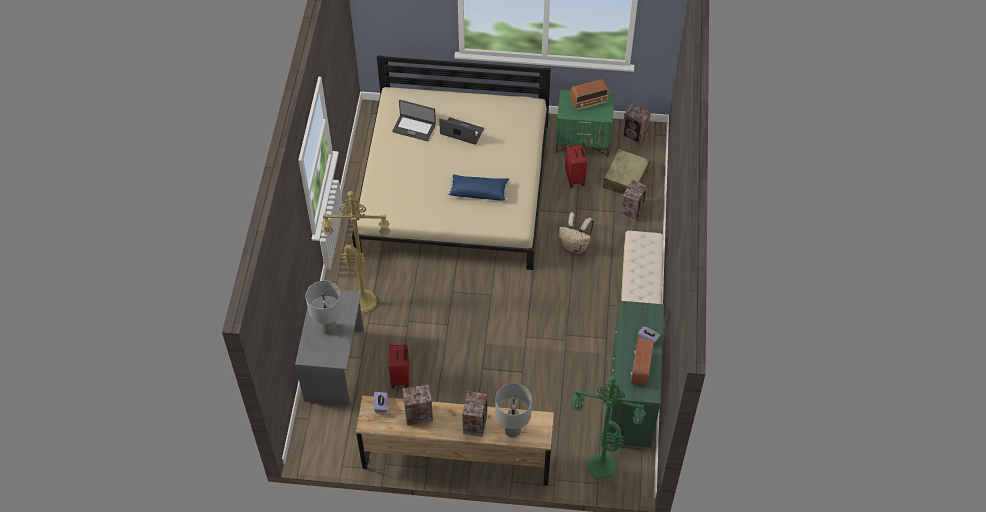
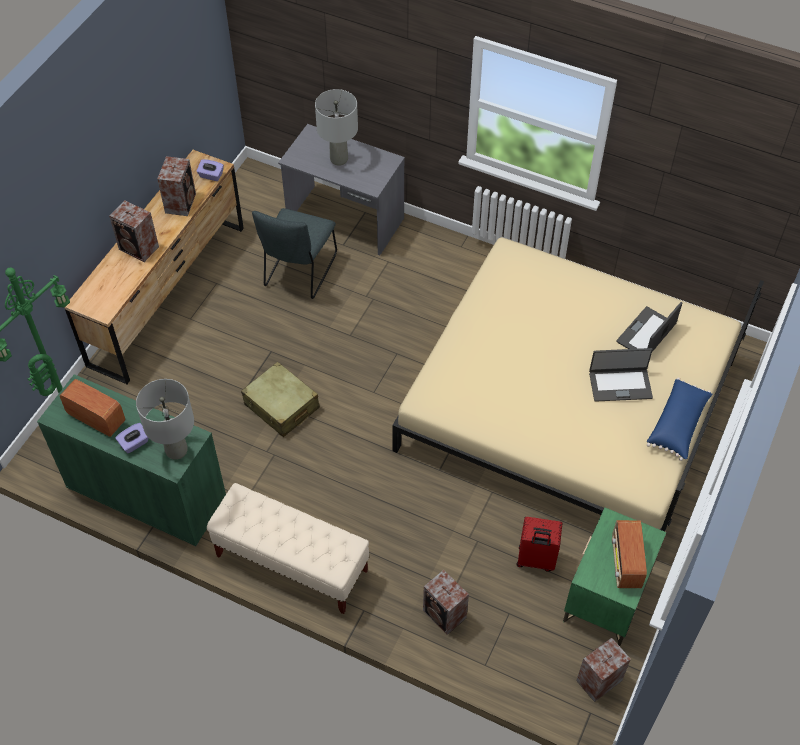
camera: 110 degrees right, 0 degrees up
yellow floor lamp [321,191,391,313] -> none
red suitcase [389,345,409,388] -> grey chair [252,208,337,299]
laptop [439,117,484,145] -> laptop turned 45 degrees clockwise [589,348,653,402]
blue pillow [447,174,511,200] -> blue pillow moved to [647,378,713,461]
grey table lamp [495,383,532,437] -> grey table lamp moved to [136,379,194,460]
beige backpack [559,212,594,254] -> none
beige suitcase [603,149,650,194] -> beige suitcase moved to [241,362,320,437]

